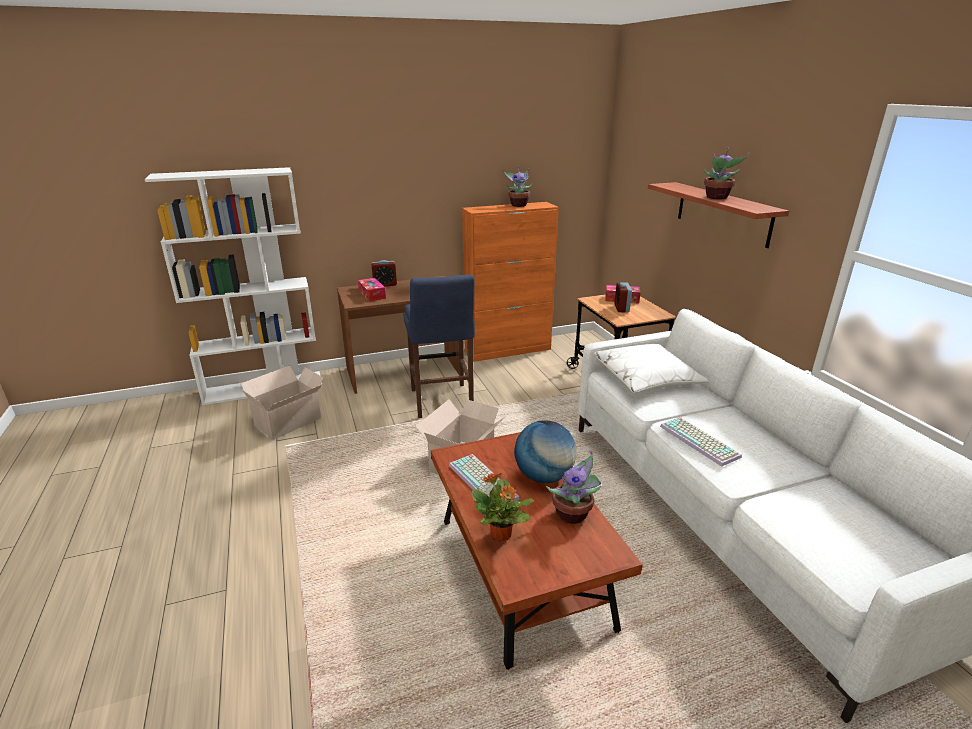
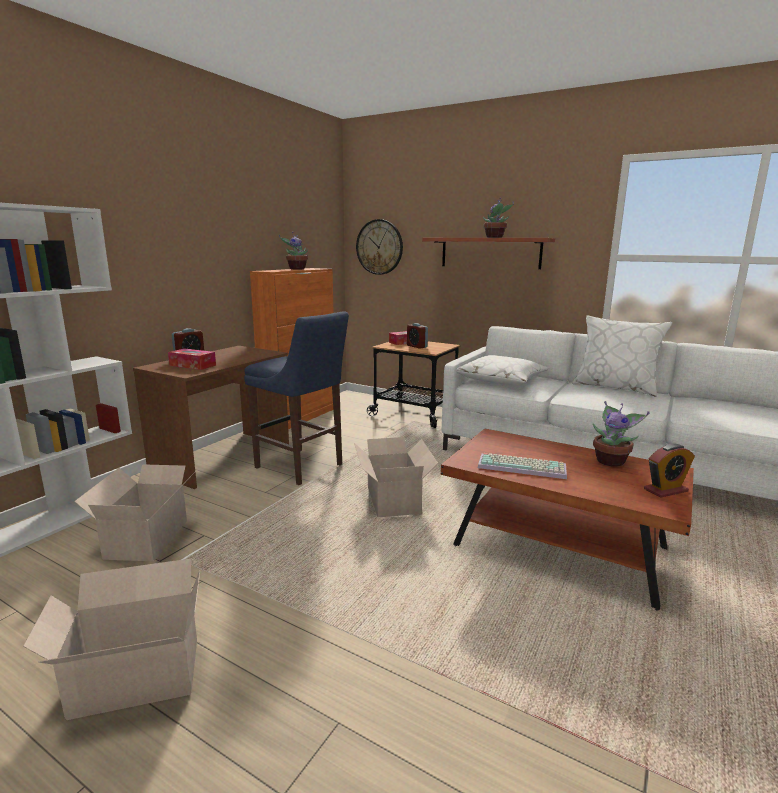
camera: 40 degrees left, 10 degrees down
potted plant [472,473,533,542] -> none
globe [514,420,576,483] -> none
keyboard [660,417,742,467] -> none
none -> cardboard box [23,558,200,720]
none -> wall clock [356,219,403,275]
none -> white pillow [572,315,672,397]
none -> alarm clock [644,443,695,498]

